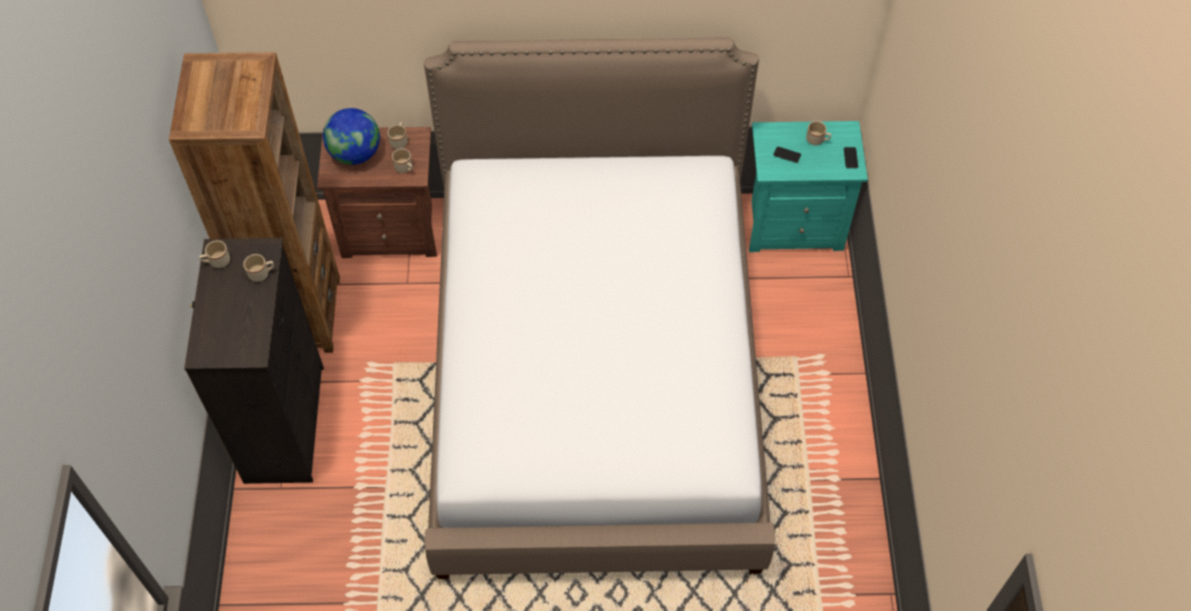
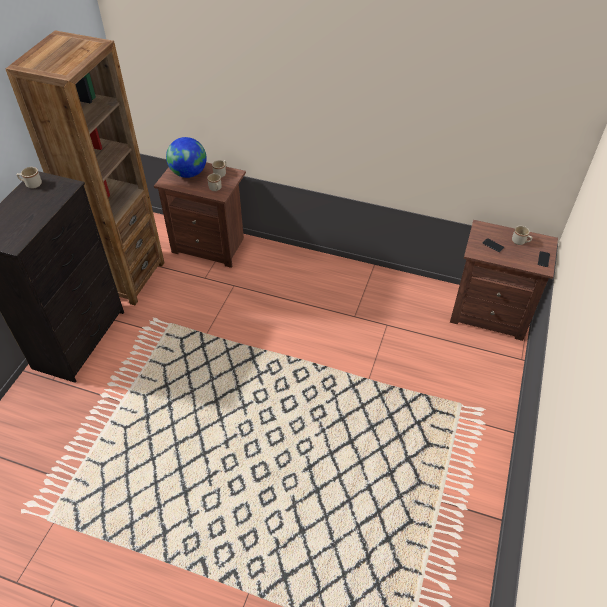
camera: 20 degrees right, 10 degrees down
beige mug [243,254,274,282] -> none
bed [424,37,775,579] -> none
turquoise nightstand [749,121,868,252] -> brown nightstand [450,220,558,341]

